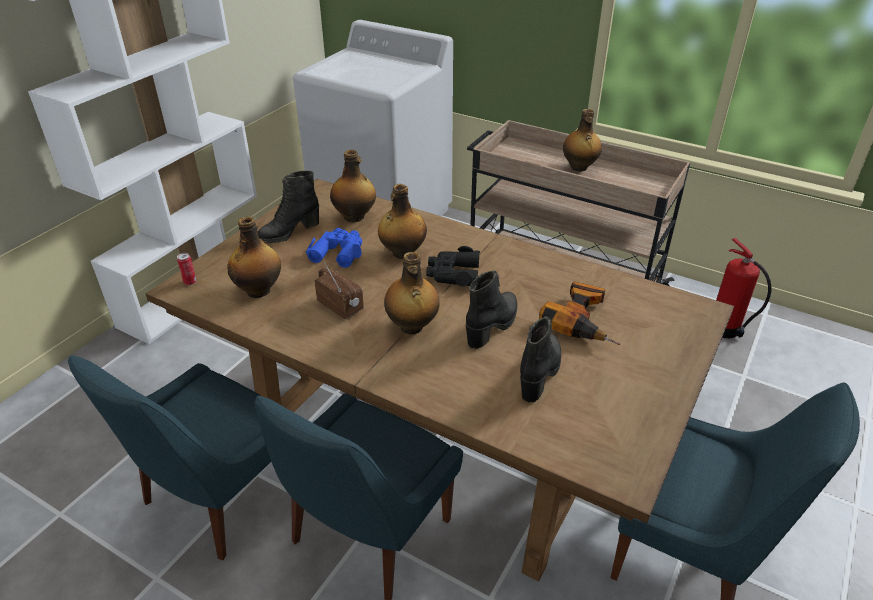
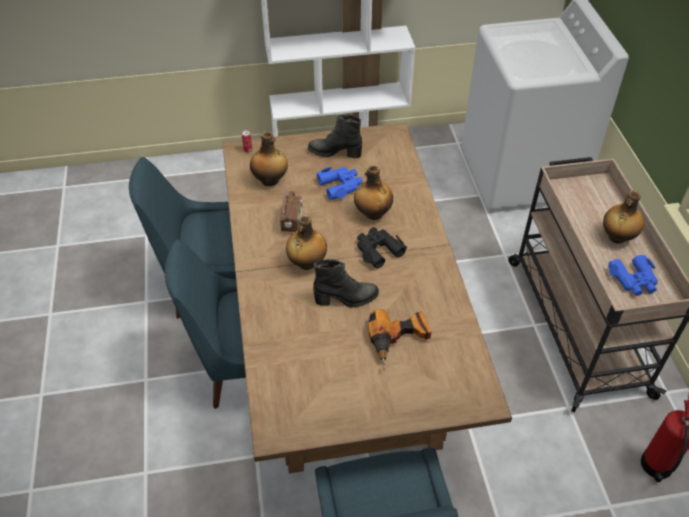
camera: 50 degrees right, 10 degrees up
bottle [330,150,376,222] -> none
black boot [520,316,561,403] -> none
none -> blue binoculars [608,255,658,296]

